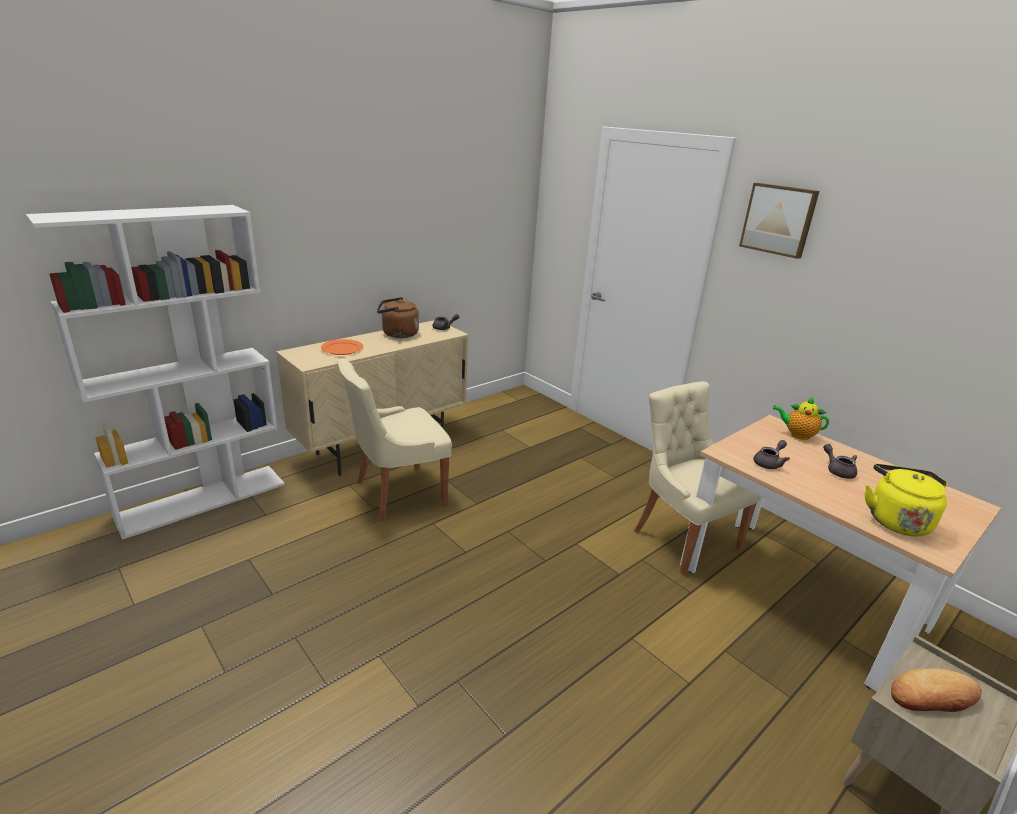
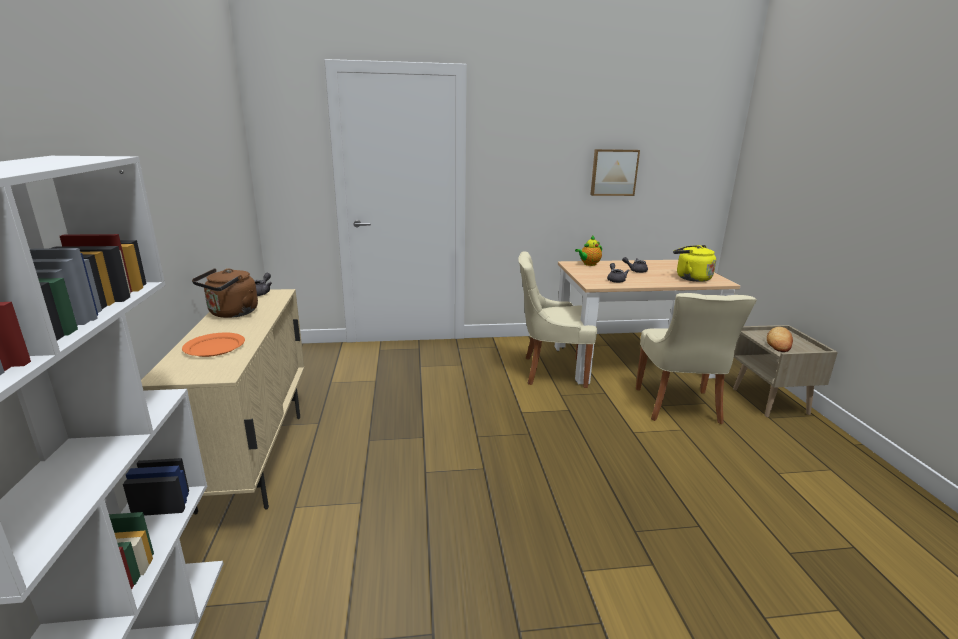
camera: 55 degrees left, 5 degrees down
beige chair [337,358,452,520] -> beige chair moved to [636,293,757,424]
picture [739,183,819,259] -> picture moved to [590,149,640,196]

